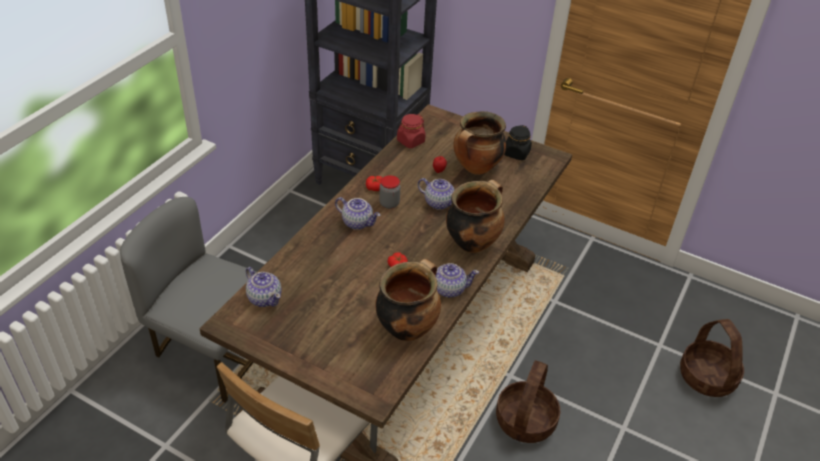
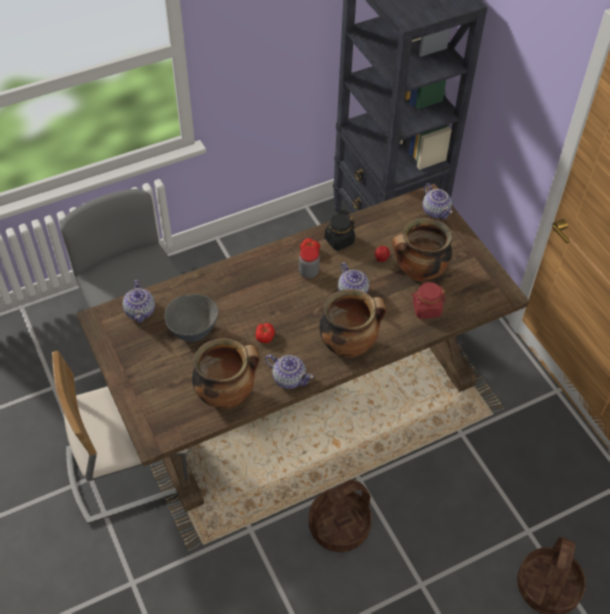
camera: 35 degrees right, 10 degrees up
teapot [335,197,380,230] -> teapot moved to [423,183,452,219]
red jar [397,114,425,148] -> red jar moved to [412,282,446,319]
black jar [505,125,532,160] -> black jar moved to [325,214,355,251]
none -> grey bowl [165,294,218,342]

